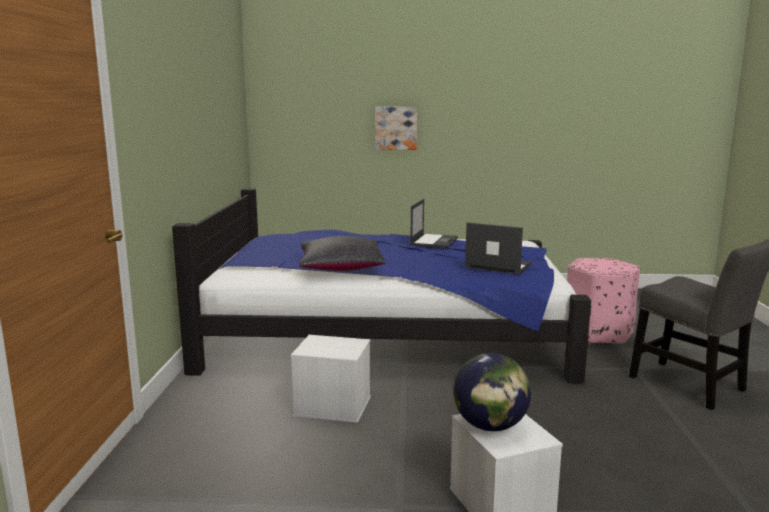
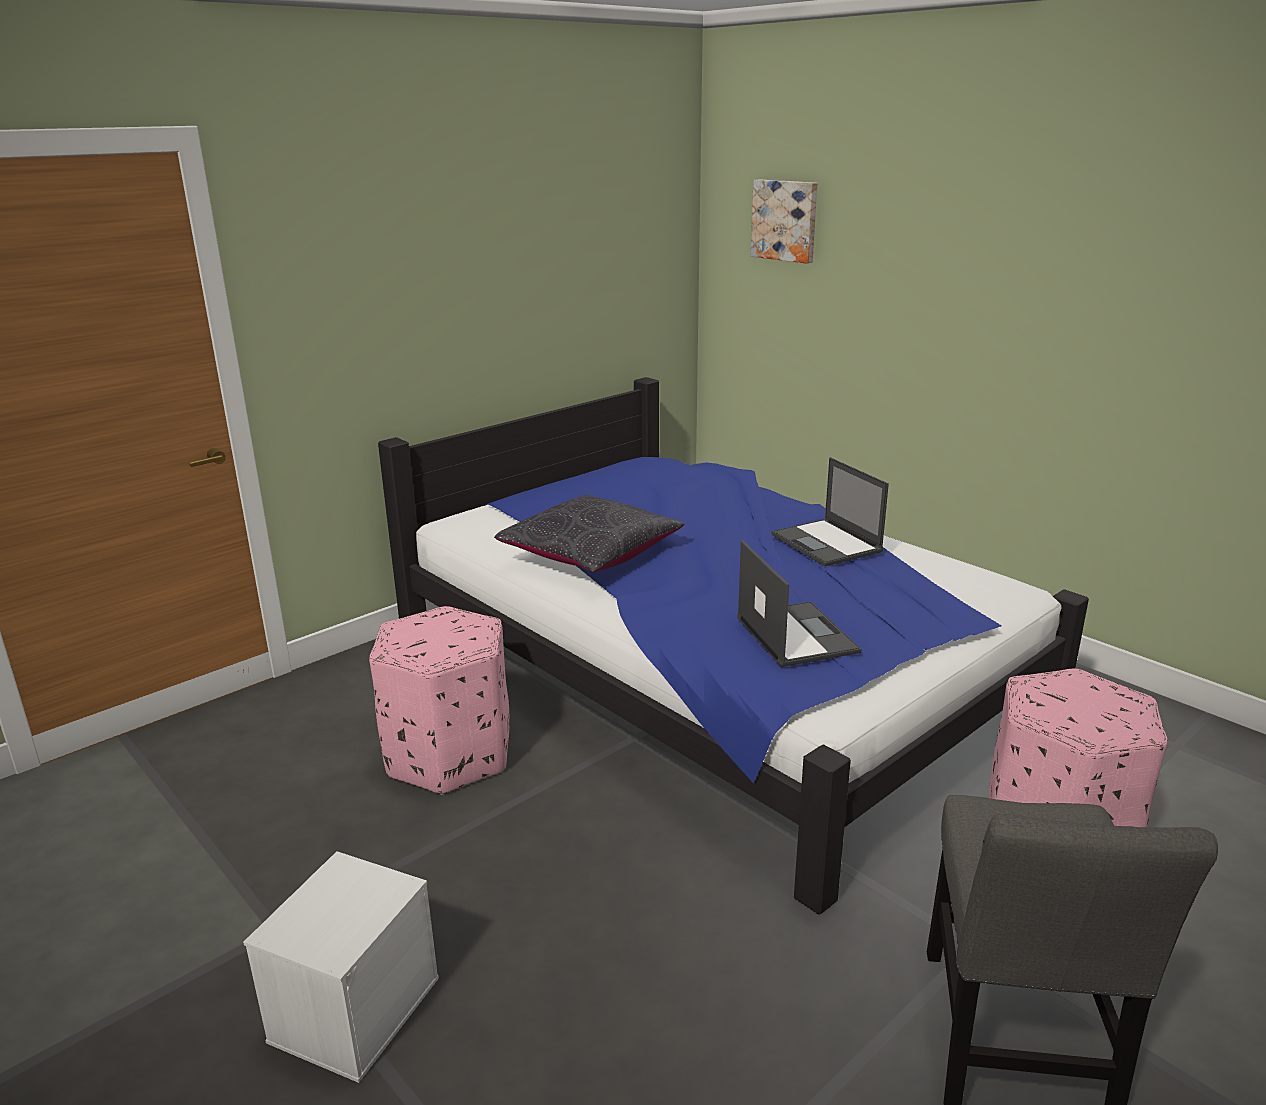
camera: 45 degrees right, 10 degrees up
white storage box [291,335,371,423] -> pink ottoman [369,606,509,795]
picture [375,107,417,150] -> picture moved to [751,179,817,264]
laptop [410,199,458,248] -> laptop turned 90 degrees clockwise [772,457,889,566]
globe [453,353,531,431] -> none

